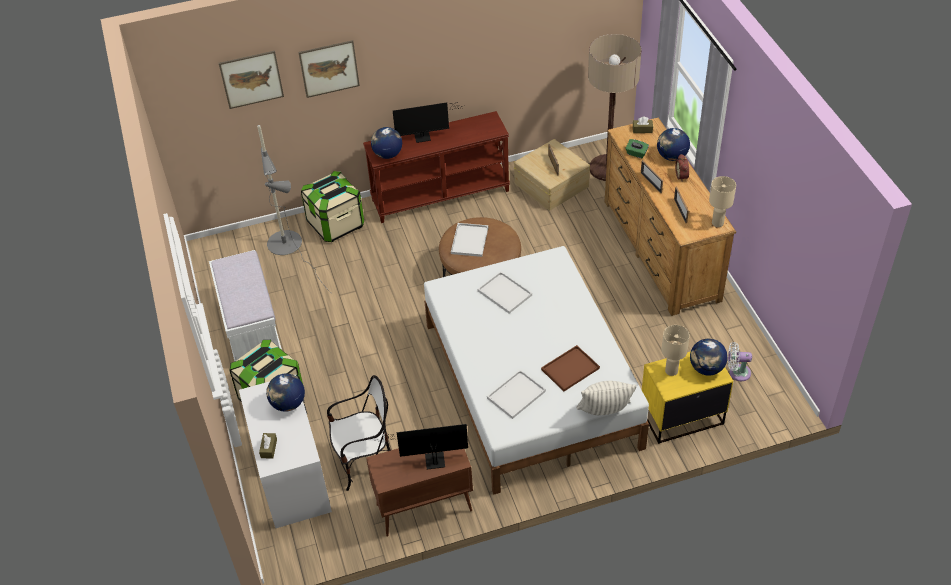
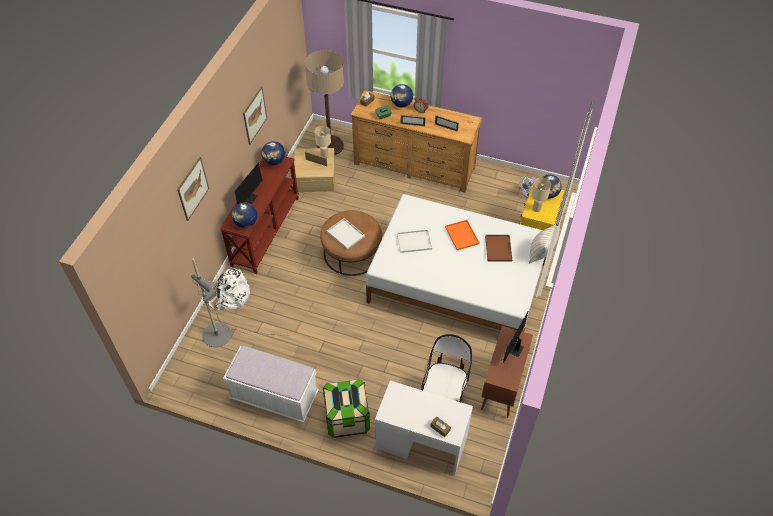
camera: 55 degrees left, 5 degrees up
picture [219,51,284,109] -> picture moved to [243,87,267,144]
globe [266,373,305,412] -> globe moved to [261,141,285,165]
storage box [301,171,364,242] -> white backpack [208,268,250,311]
white tray [487,370,546,419] -> none
beige table lamp [709,176,736,227] -> beige table lamp moved to [315,126,331,158]
none -> orange tray [445,220,480,250]

